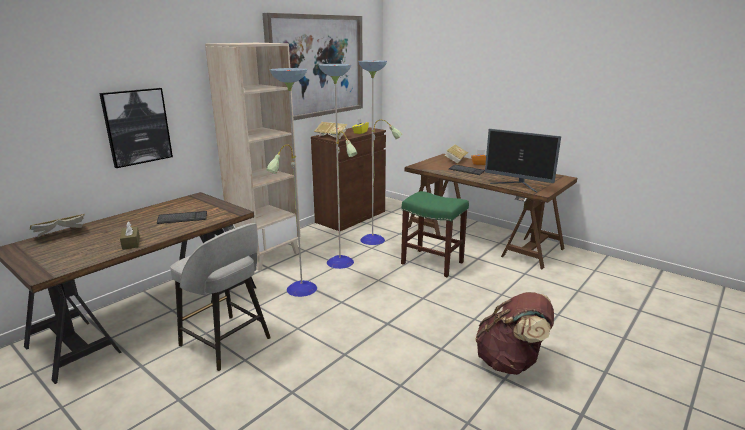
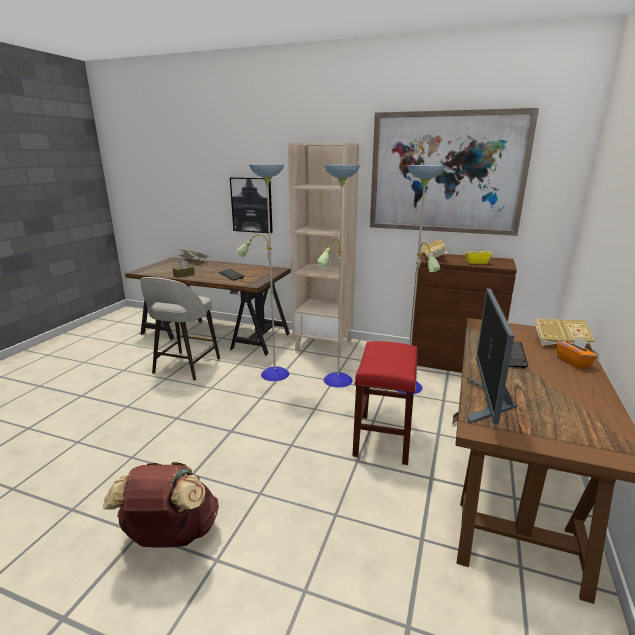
camera: 70 degrees right, 0 degrees up
green stool [401,191,469,277] -> red stool [352,341,418,465]

